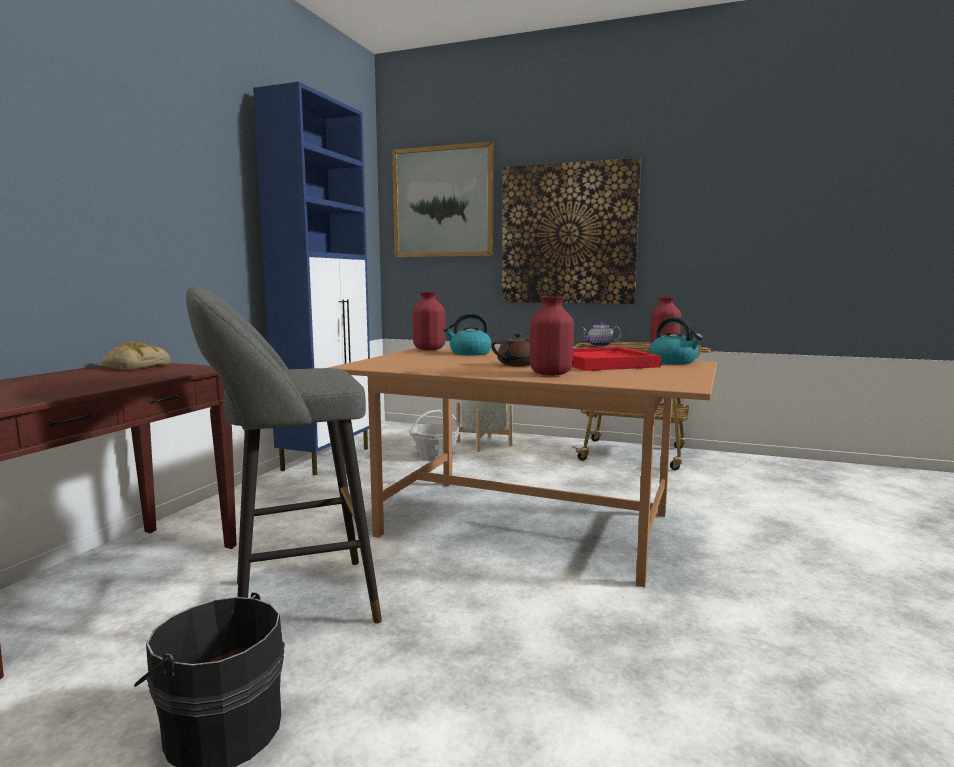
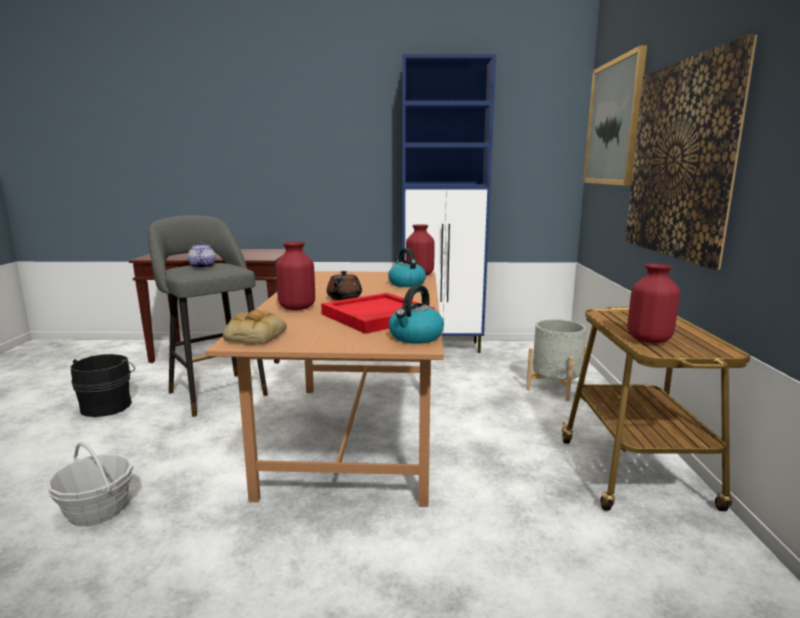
camera: 70 degrees right, 5 degrees up
bread [101,341,170,370] -> bread moved to [223,310,287,344]
basket [409,410,460,461] -> basket moved to [47,442,134,526]
teapot [581,321,621,346] -> teapot moved to [188,241,216,268]

